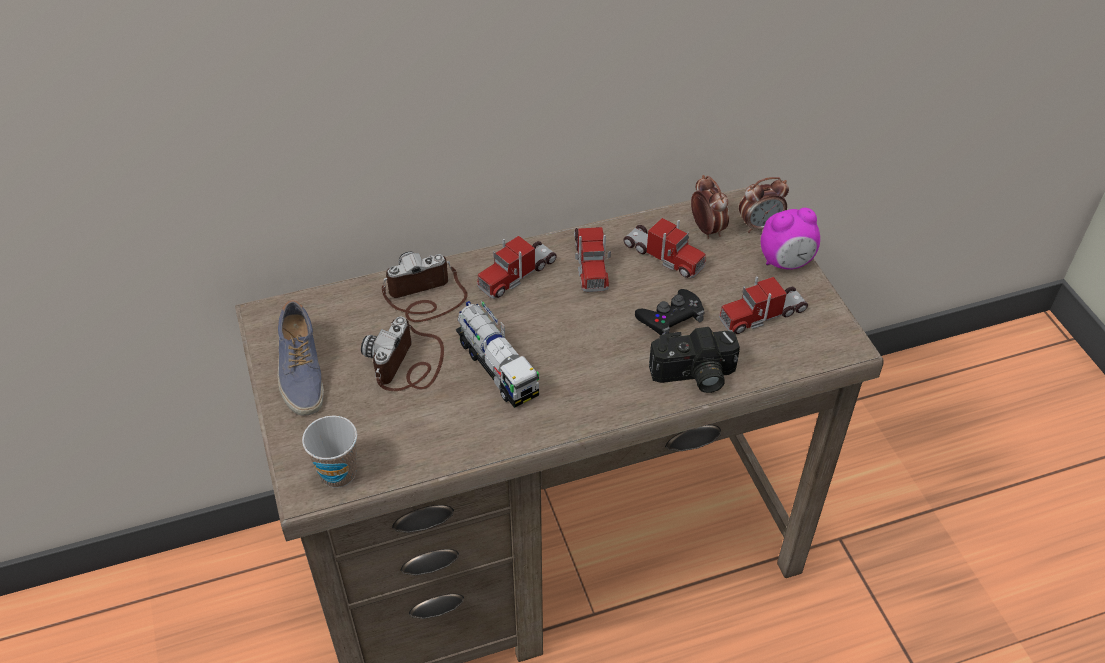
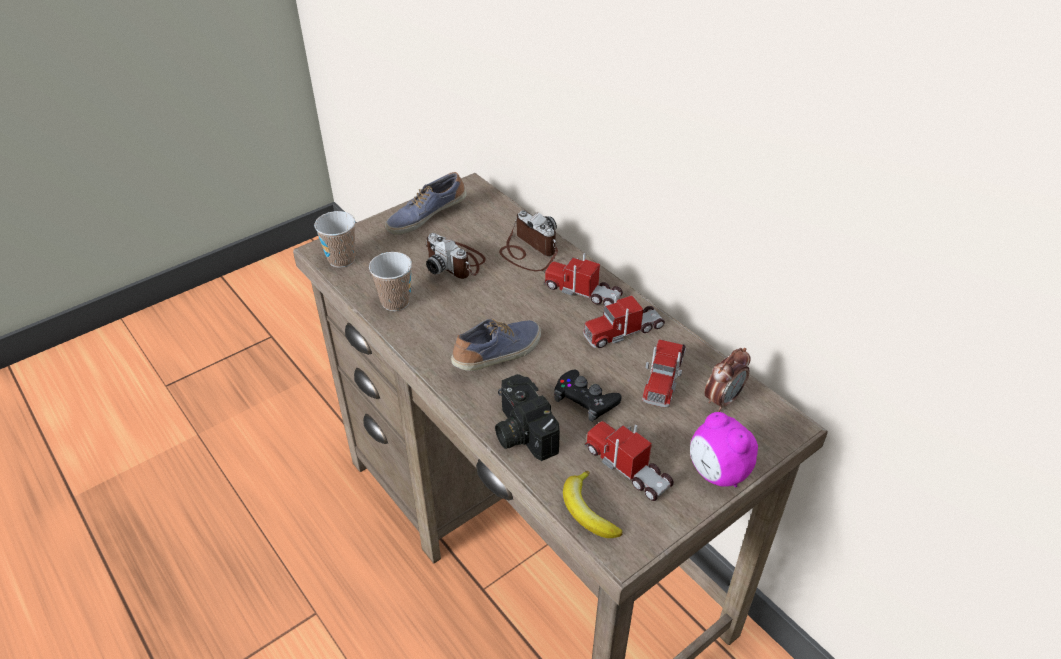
camera: 70 degrees right, 5 degrees down
camera [361,316,444,391] -> camera turned 135 degrees counterclockwise [426,233,486,279]
toy truck [456,301,539,408] -> none
alarm clock [739,177,789,233] -> none
none -> cup [369,252,412,311]
none -> shoe [451,319,541,371]
none -> banana [563,471,622,538]

